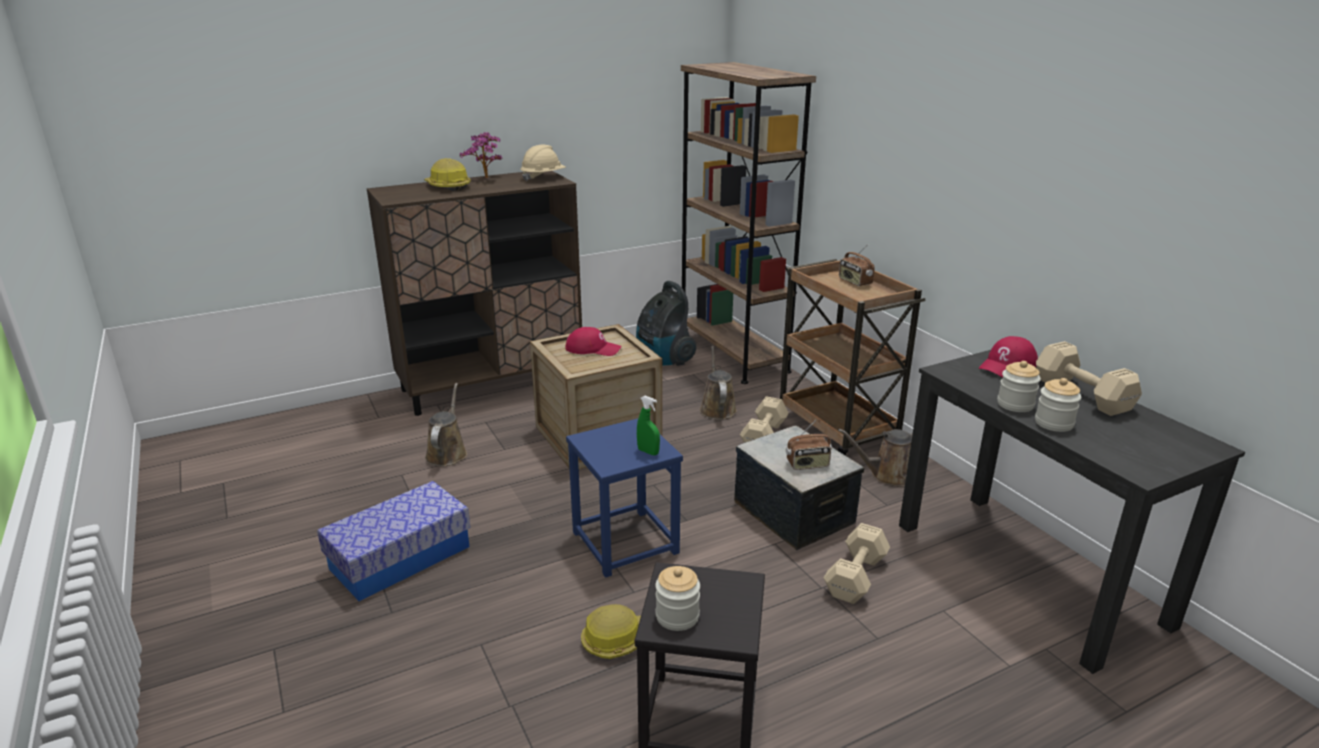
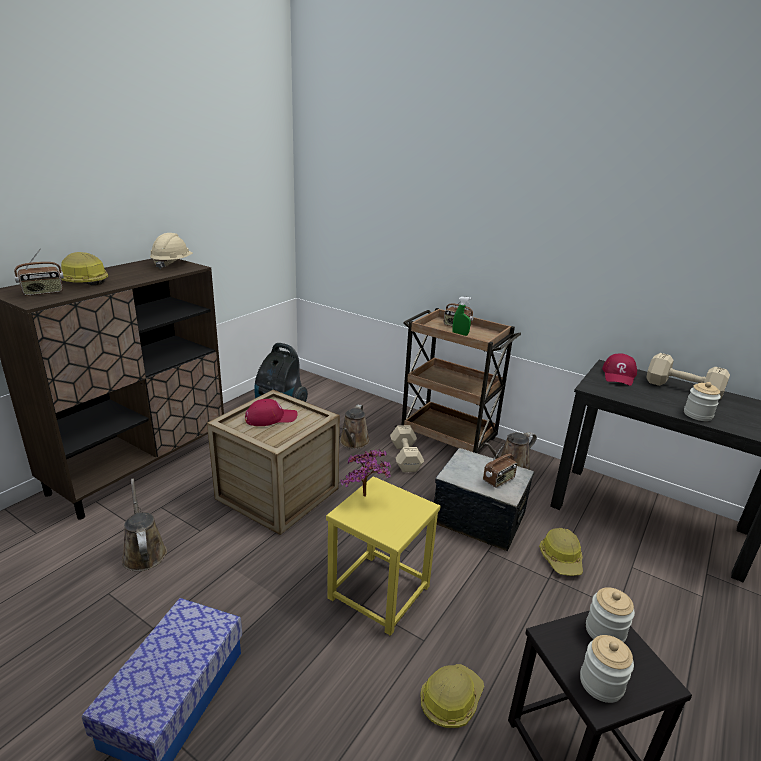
camera: 30 degrees left, 0 degrees up
potted plant [460,132,502,178] -> potted plant moved to [340,450,391,497]
blue stool [566,419,683,578] -> yellow stool [326,476,440,636]
green spray bottle [637,396,660,455] -> green spray bottle moved to [452,297,471,336]
brown bookcase [681,62,816,384] -> none
brown watering can [699,346,737,420] -> brown watering can turned 135 degrees counterclockwise [340,405,370,449]
beige dumbbell [824,523,890,604] -> hard hat [539,528,583,576]
jar [997,361,1041,412] -> jar moved to [586,587,635,642]
none -> radio [14,248,64,296]

